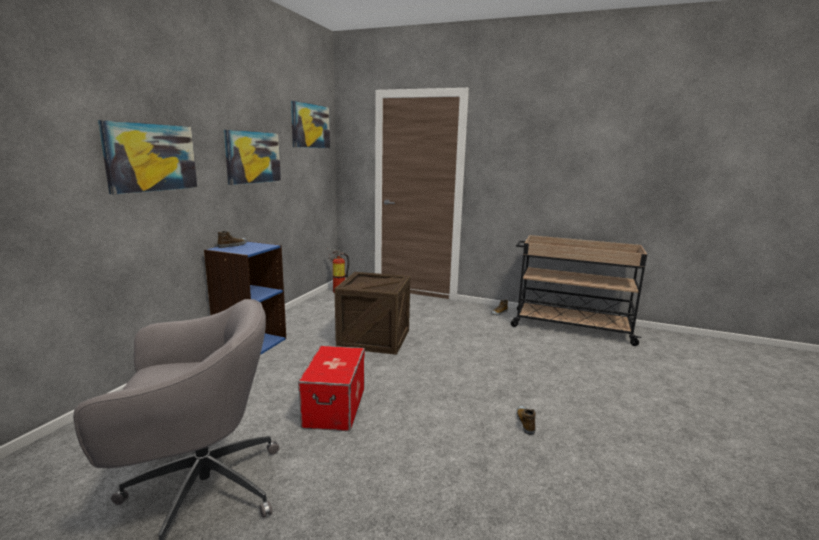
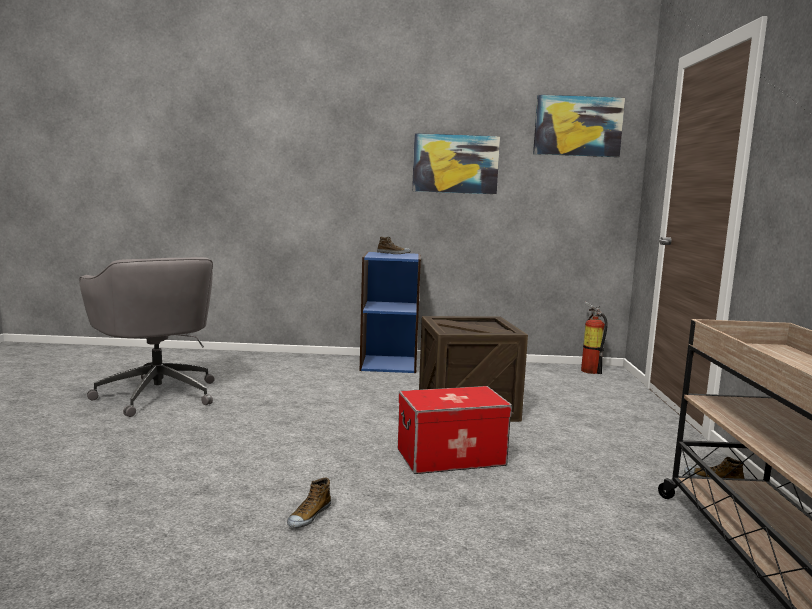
camera: 70 degrees right, 5 degrees down
picture [98,120,197,194] -> none
storage box [298,346,365,431] -> storage box moved to [398,386,512,474]
shoe [516,406,536,435] -> shoe turned 135 degrees clockwise [287,477,331,528]

